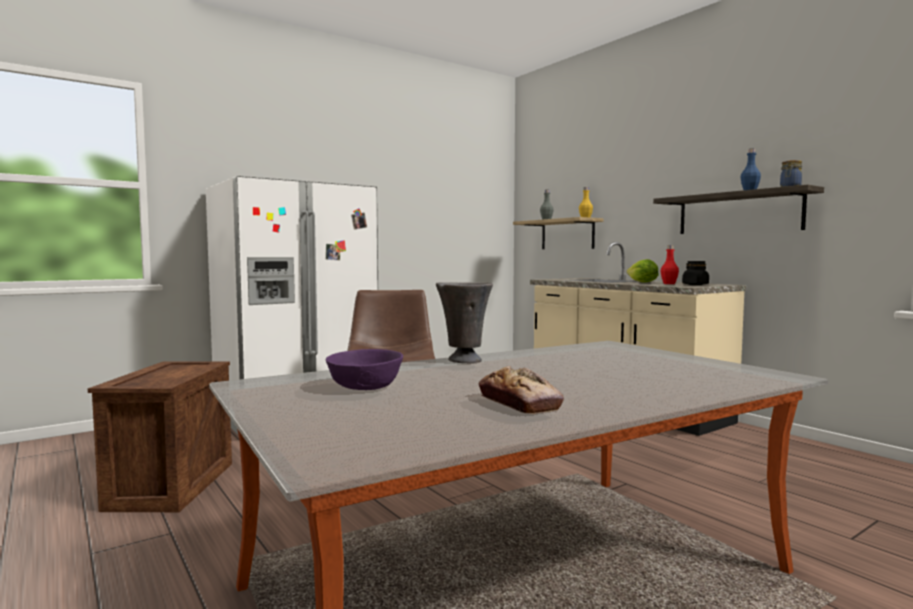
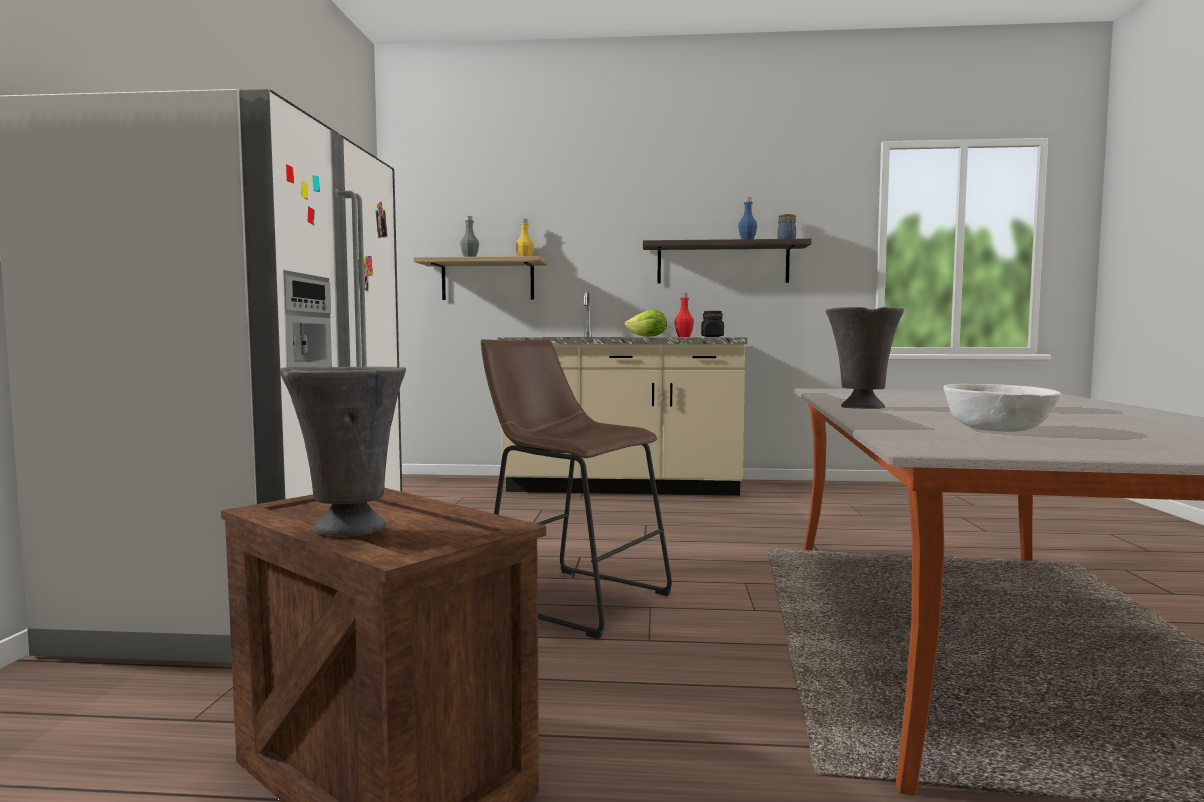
camera: 50 degrees left, 0 degrees up
purple bowl [326,349,403,390] -> white bowl [943,384,1061,432]
bread [479,366,564,414] -> none
none -> grey vase [280,366,406,536]

